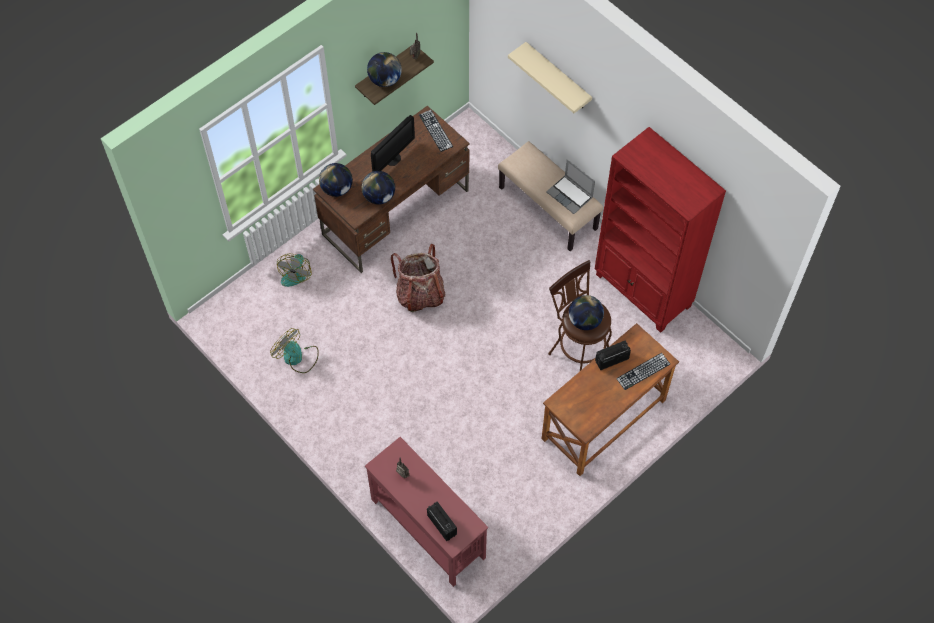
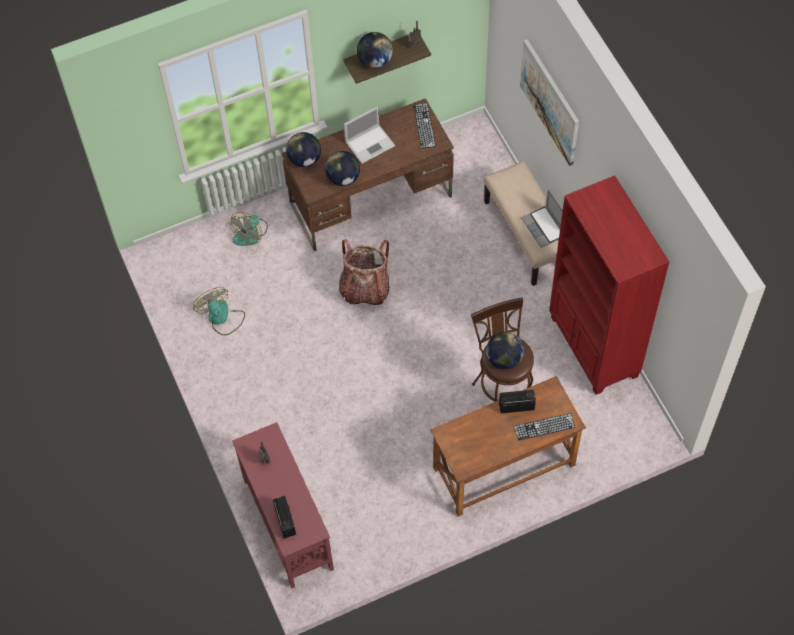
camera: 20 degrees right, 0 degrees up
monitor [371,115,415,172] -> laptop [344,106,395,164]
beige shelf [508,42,592,113] -> picture [520,39,579,166]

